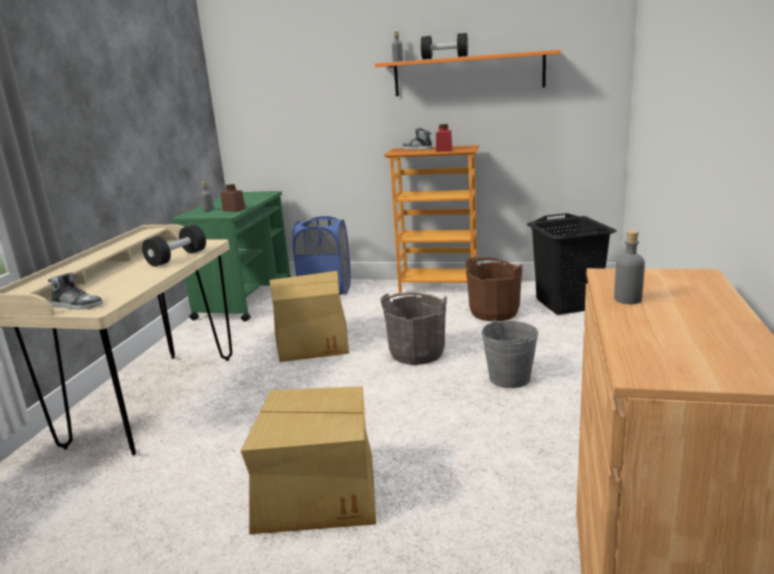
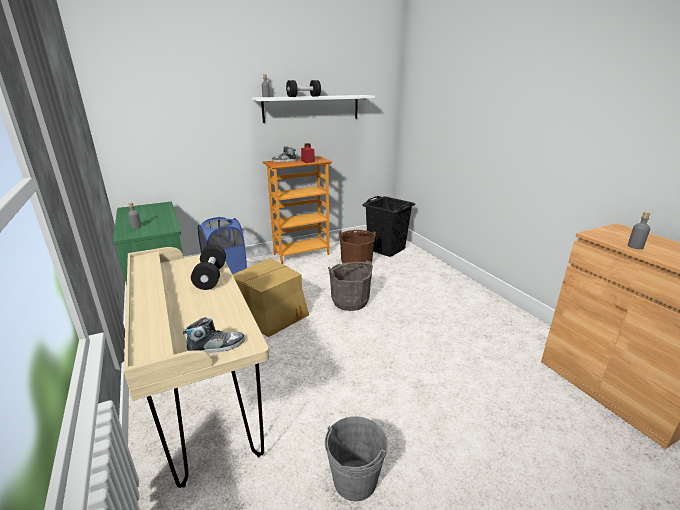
camera: 40 degrees left, 5 degrees up
brown jar [221,184,246,212] -> none
cardboard box [240,386,376,534] -> none
orange shelf [375,50,561,96] -> white shelf [252,95,375,123]
grey bucket [481,319,539,388] -> grey bucket moved to [325,416,388,501]

